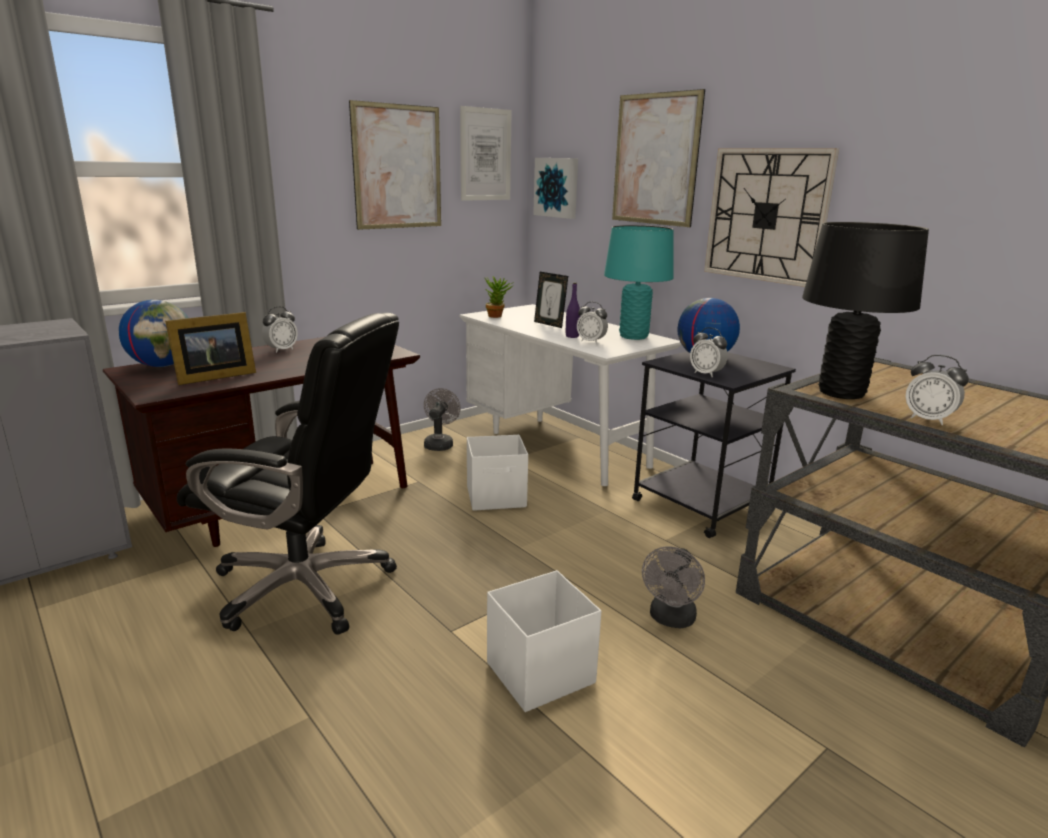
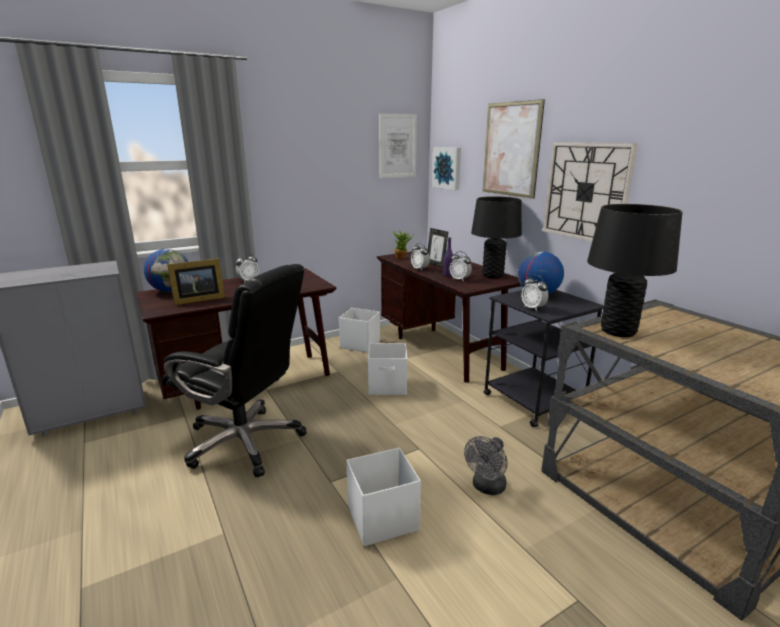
camera: 10 degrees right, 0 degrees up
picture [349,100,441,230] -> none
grey fan [424,388,461,451] -> white storage box [339,308,380,353]
white desk [459,304,682,486] -> brown desk [377,249,521,383]
turquoise table lamp [604,225,674,340] -> black table lamp [471,196,522,279]
alarm clock [905,355,969,425] -> alarm clock moved to [411,243,430,271]

